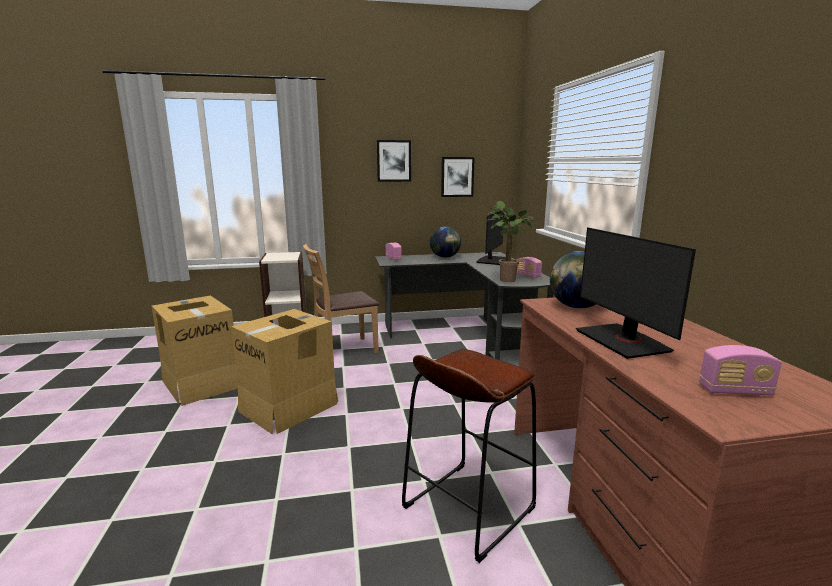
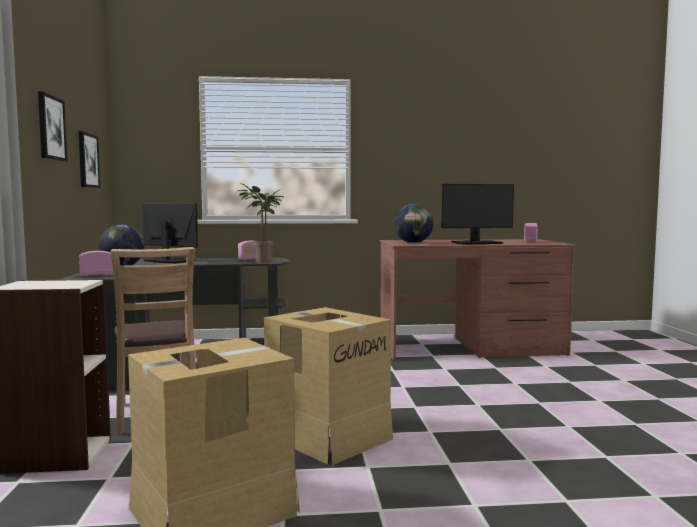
camera: 85 degrees left, 10 degrees down
brown stool [402,349,537,563] -> none

